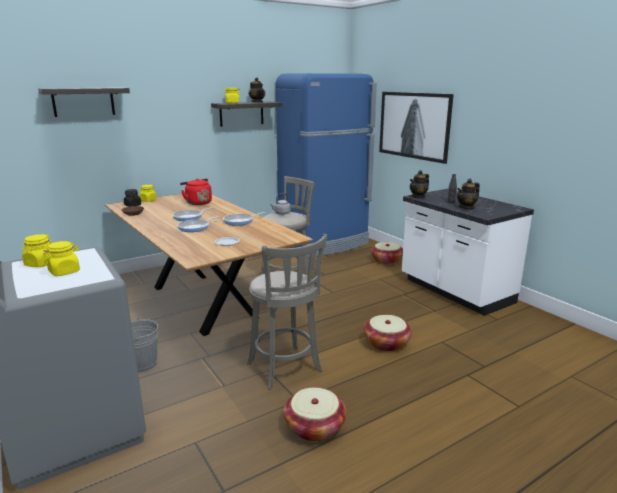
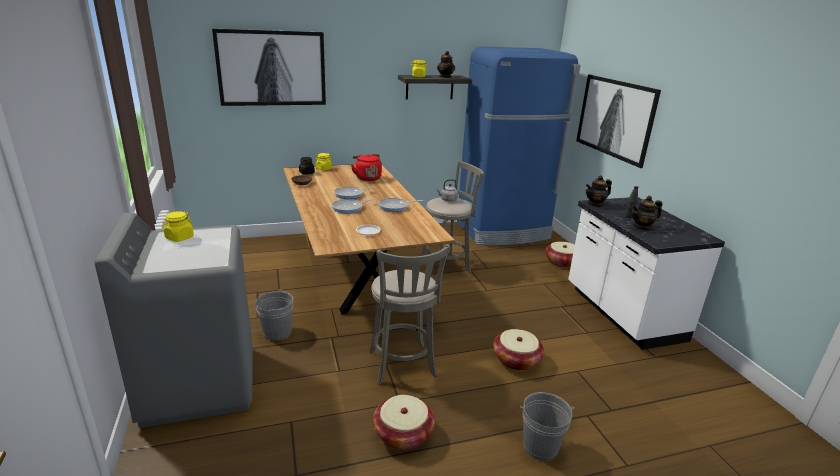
camera: 15 degrees right, 5 degrees up
shelf [38,87,130,117] -> picture [212,29,326,106]
yellow jar [43,241,80,276] -> none
none -> grey bucket [520,392,574,461]

